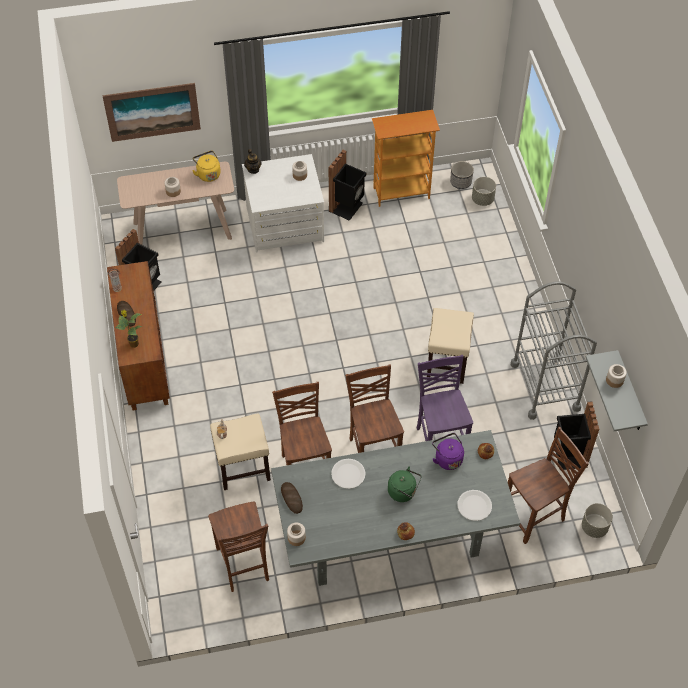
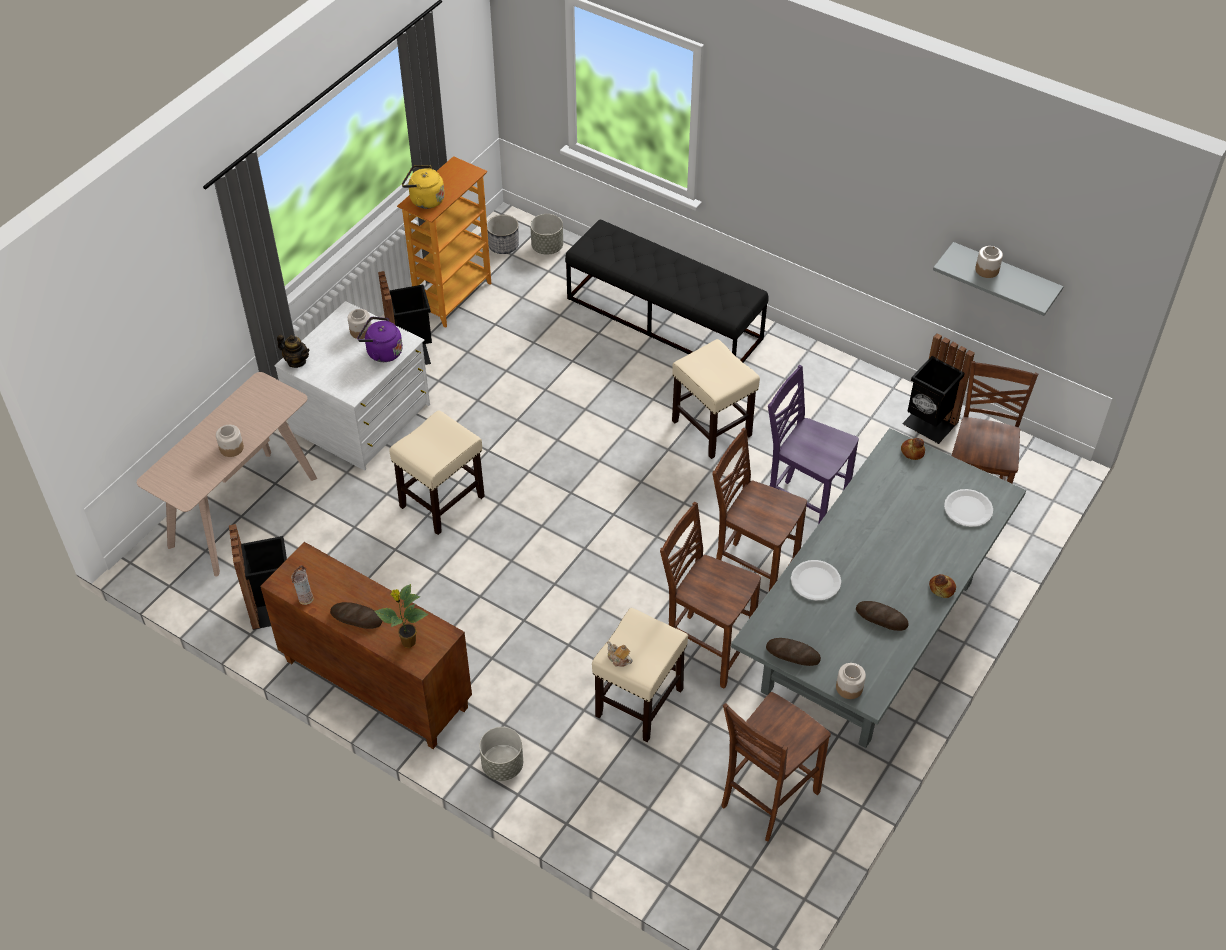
camera: 45 degrees left, 5 degrees down
picture [102,83,201,142] -> none
yellow kettle [192,151,221,182] -> yellow kettle moved to [402,165,445,209]
brown chair [208,502,269,592] -> brown chair turned 105 degrees clockwise [721,692,831,842]
green kettle [388,466,421,502] -> none
purple kettle [432,433,464,470] -> purple kettle moved to [357,317,403,362]
grey cart [511,281,597,420] -> none
grey planter [582,503,613,538] -> grey planter moved to [479,727,523,781]
none -> beige stool [389,410,485,535]
none -> black bench [565,219,768,362]
none -> bread [856,601,909,631]

